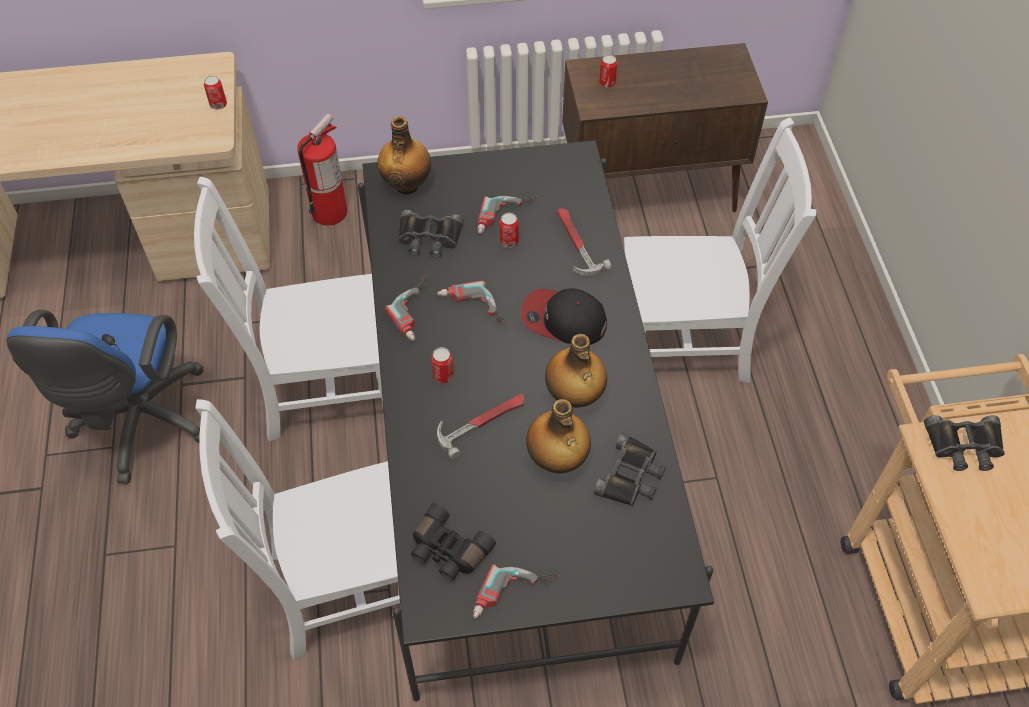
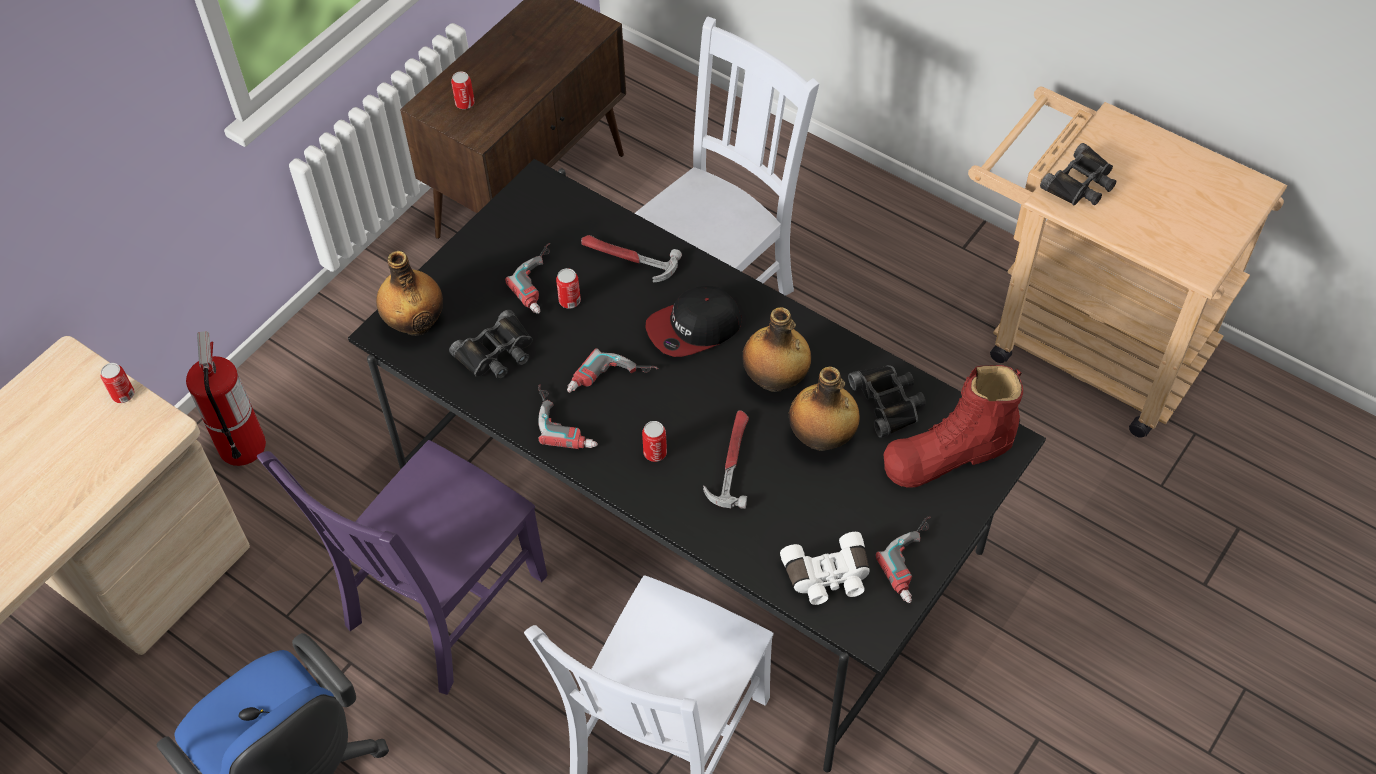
camera: 45 degrees left, 0 degrees up
white chair [194,177,383,441] -> purple chair [257,440,548,695]
black binoculars [411,503,496,581] -> white binoculars [780,532,870,605]
none -> red boot [883,365,1023,487]

